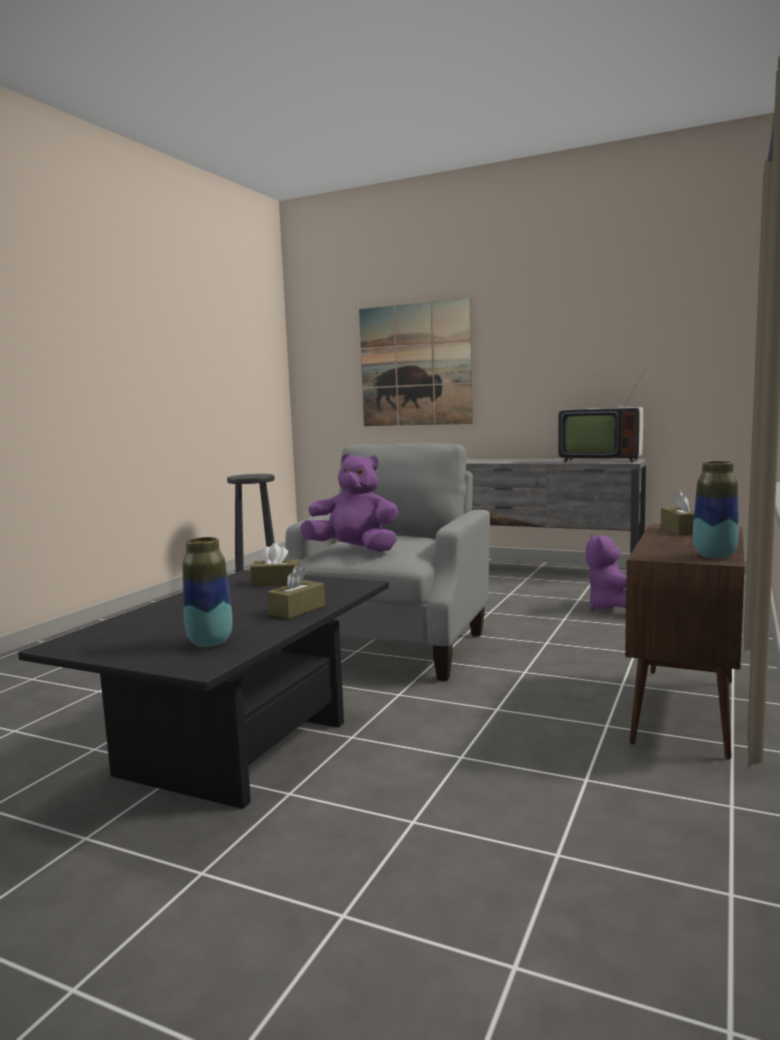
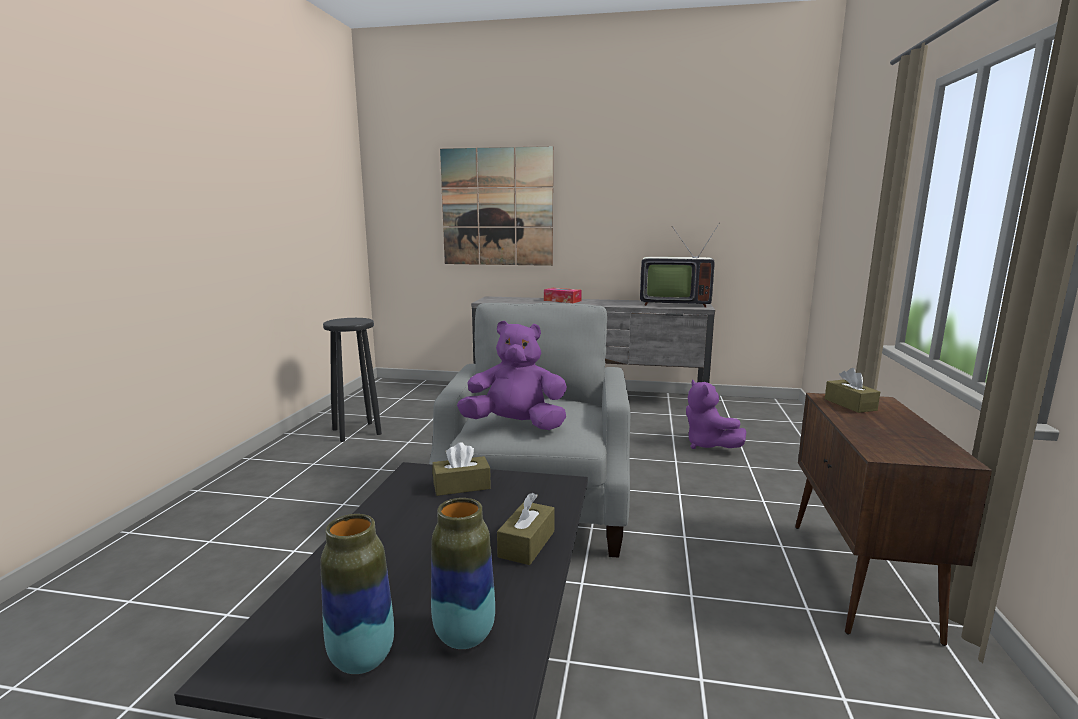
camera: 15 degrees left, 5 degrees up
vase [693,461,739,559] -> vase moved to [320,514,394,674]
none -> tissue box [544,288,582,303]

